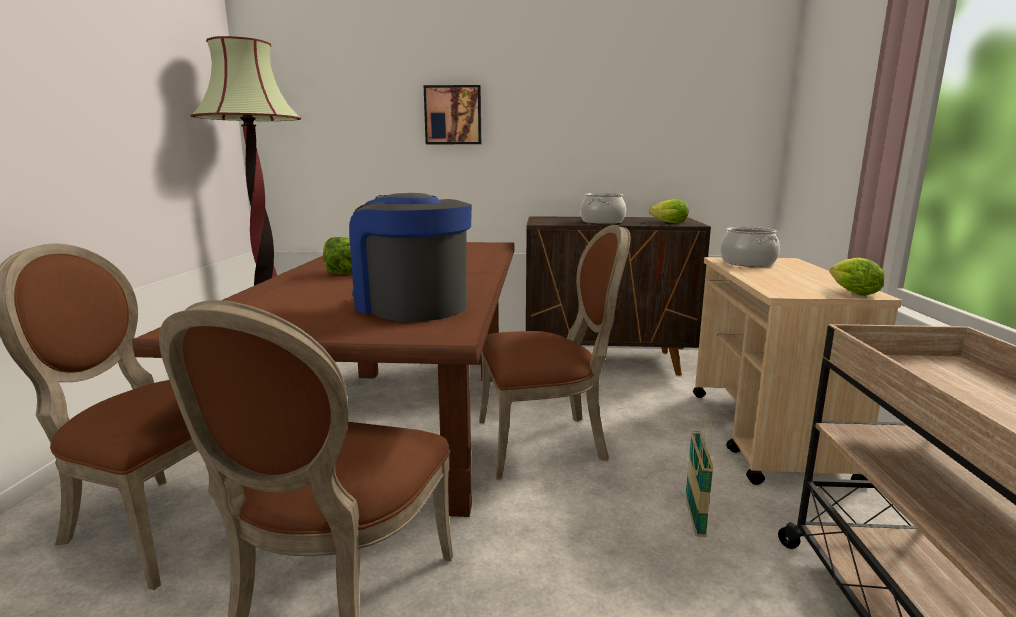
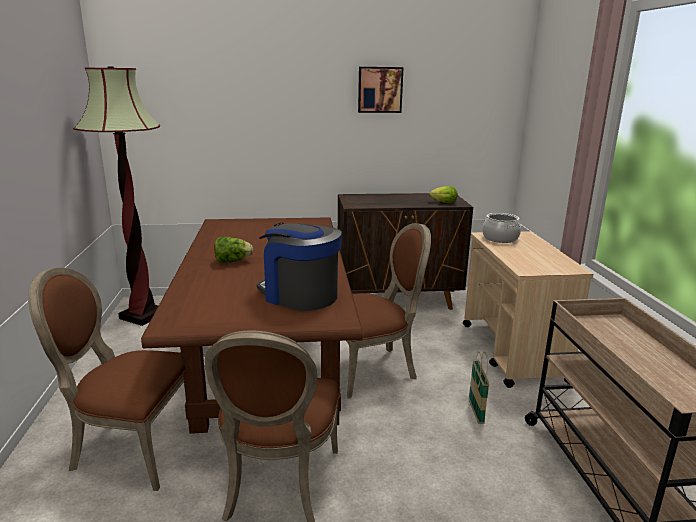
camera: 10 degrees left, 5 degrees up
picture [424,85,481,144] -> picture moved to [358,67,404,113]
cooking pot [580,193,626,224] -> none
lettuce [829,257,885,296] -> none

